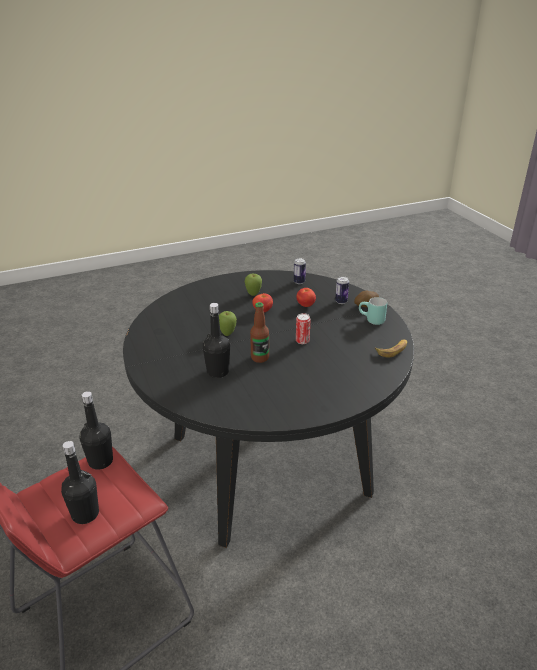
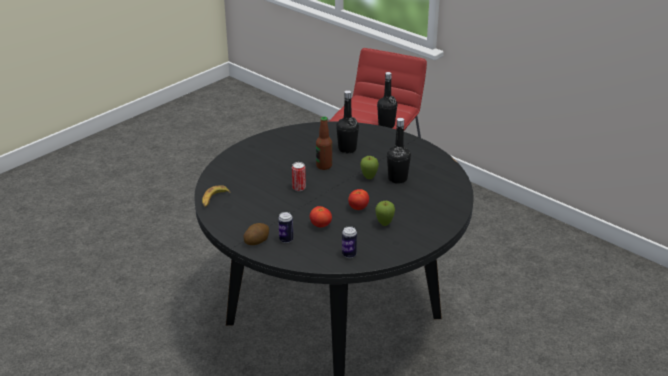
camera: 155 degrees right, 0 degrees up
black bottle [61,441,99,524] -> black bottle moved to [387,118,411,184]
turquoise mug [359,297,387,325] -> none

